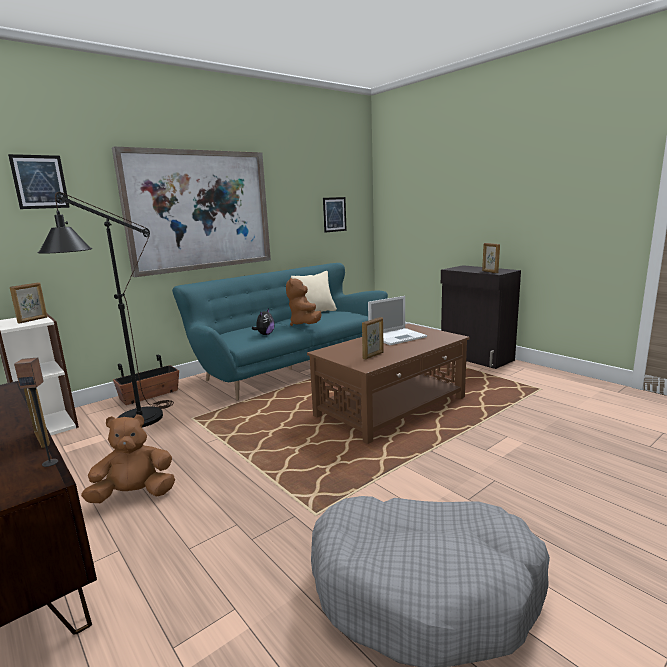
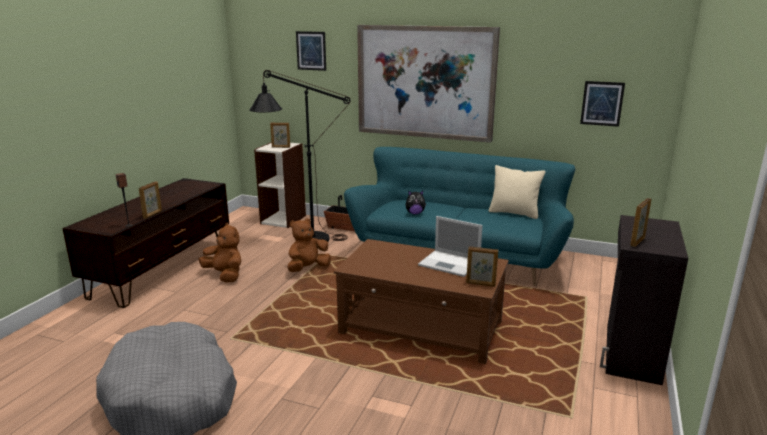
camera: 60 degrees right, 5 degrees up
brown plush toy [286,278,322,326] -> brown plush toy moved to [287,218,331,272]
picture frame [362,317,384,360] -> picture frame moved to [466,246,498,287]

